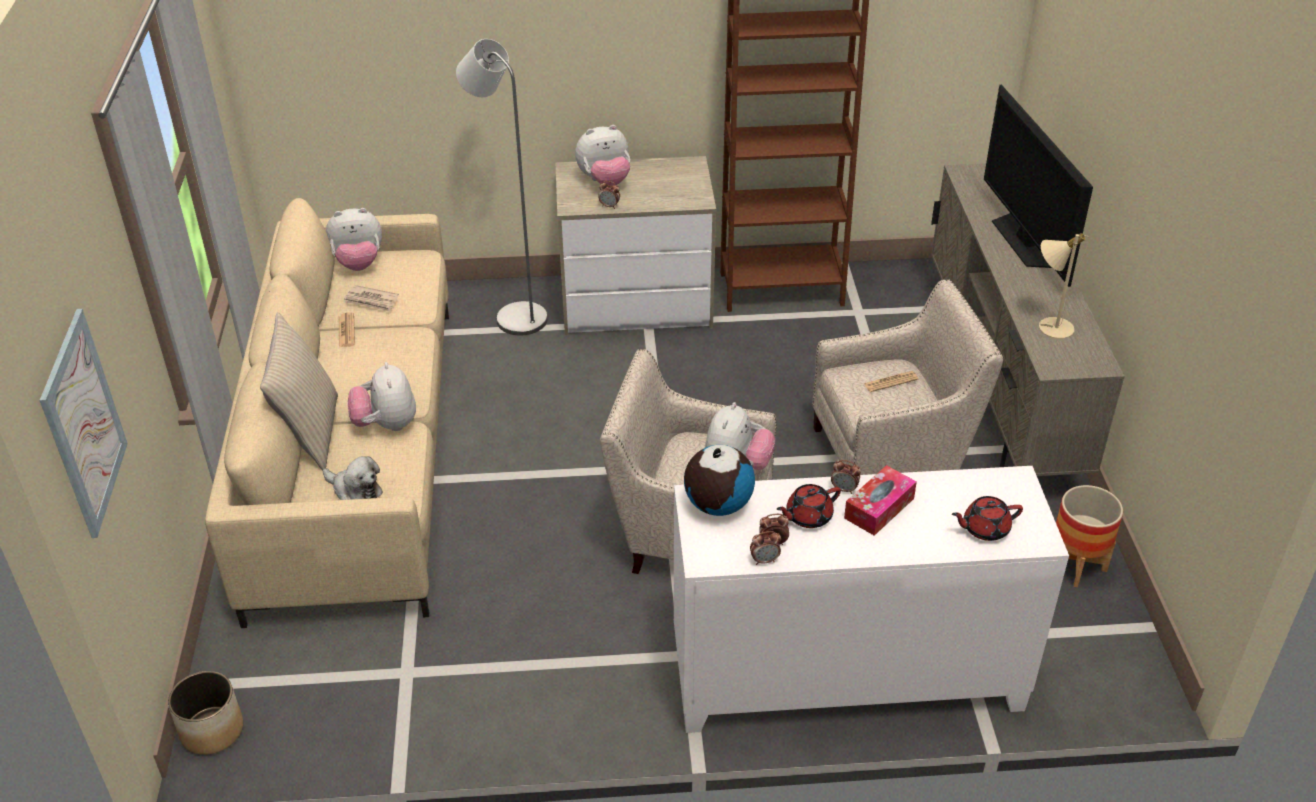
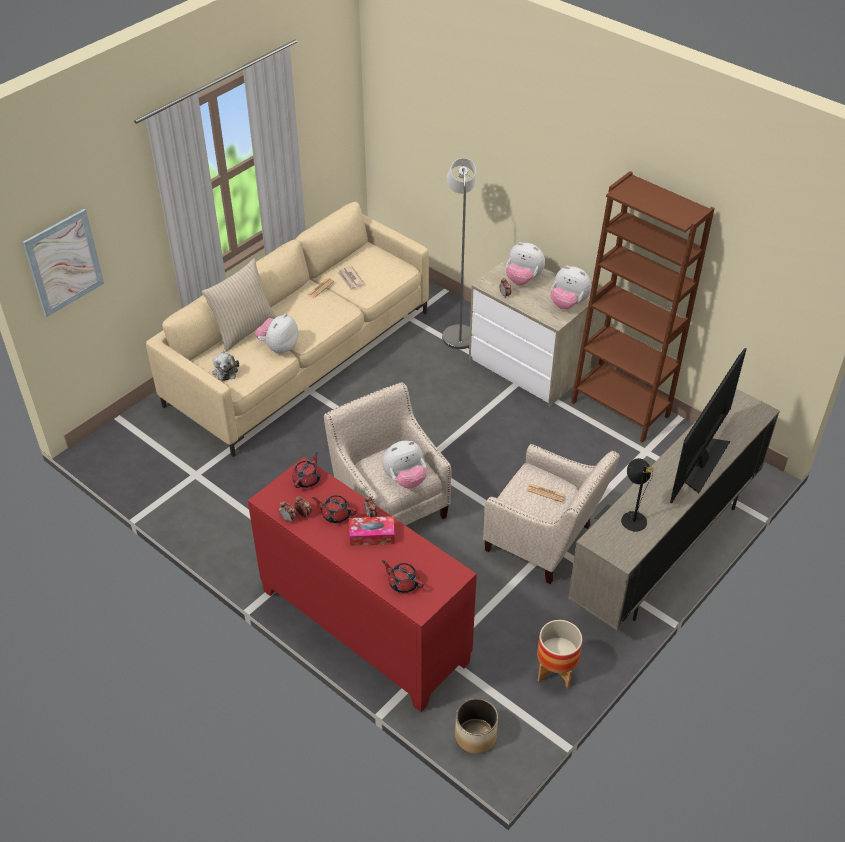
camera: 45 degrees right, 5 degrees up
planter [168,671,243,755] -> planter moved to [455,698,498,754]
plush toy [326,208,382,271] -> plush toy moved to [550,265,592,309]
white cabinet [674,466,1069,733] -> red cabinet [248,457,477,712]
globe [684,445,755,516] -> red teapot [292,452,321,488]
beige table lamp [1039,233,1089,339] -> black table lamp [621,458,653,532]

